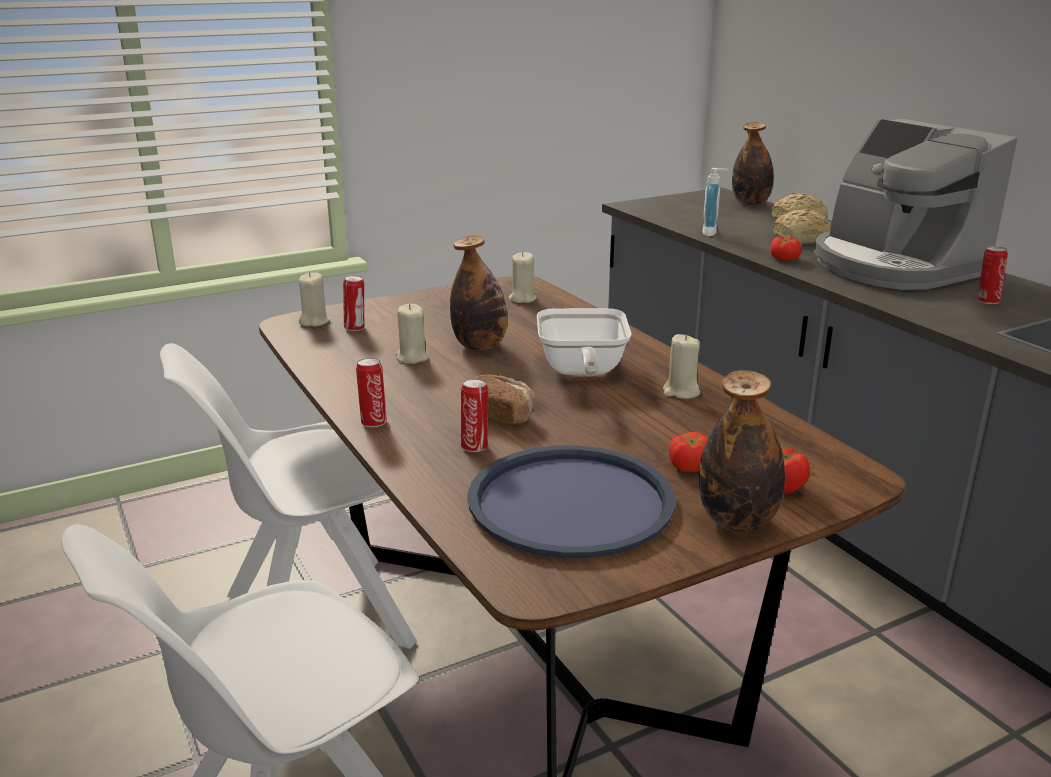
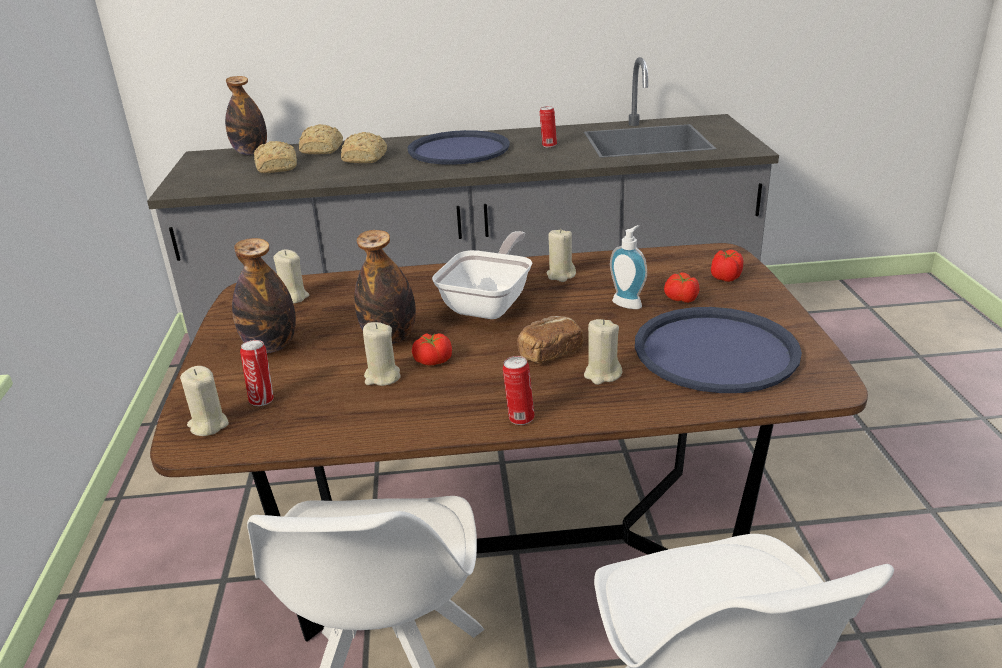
camera: 65 degrees left, 5 degrees up
can [461,379,488,452] -> beige candle [584,319,622,385]
frying pan [537,308,632,376] -> frying pan turned 90 degrees counterclockwise [432,231,532,319]
bottle [699,370,785,532] -> bottle moved to [232,238,296,353]
soap dispenser [702,168,729,236] -> soap dispenser moved to [610,225,647,309]
tomato [770,236,802,261] -> tomato moved to [412,333,452,366]
coffee machine [814,119,1017,290] -> blue tray [408,130,510,165]
none -> bread [254,141,297,173]

